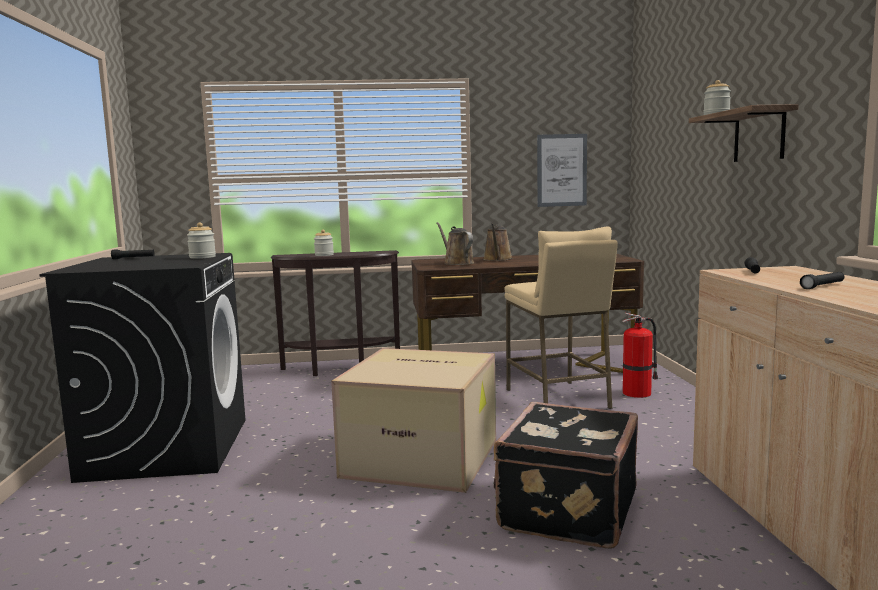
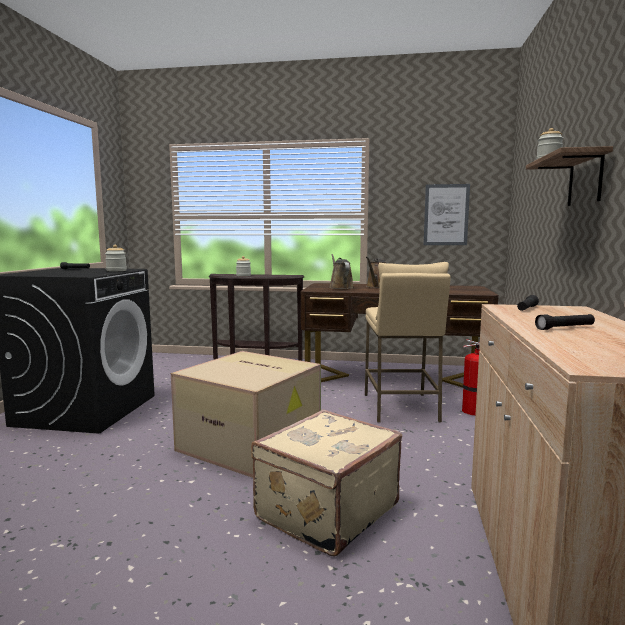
camera: 15 degrees right, 0 degrees up
black suitcase [494,402,638,549] -> beige suitcase [251,410,402,556]

